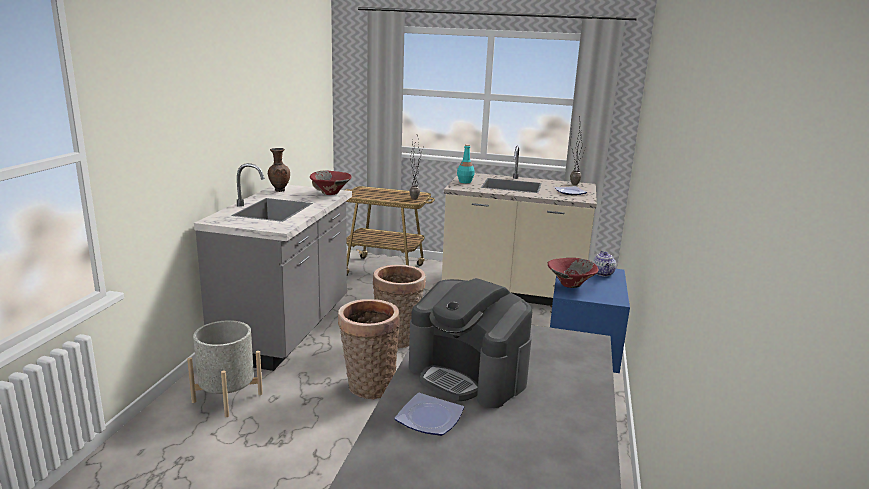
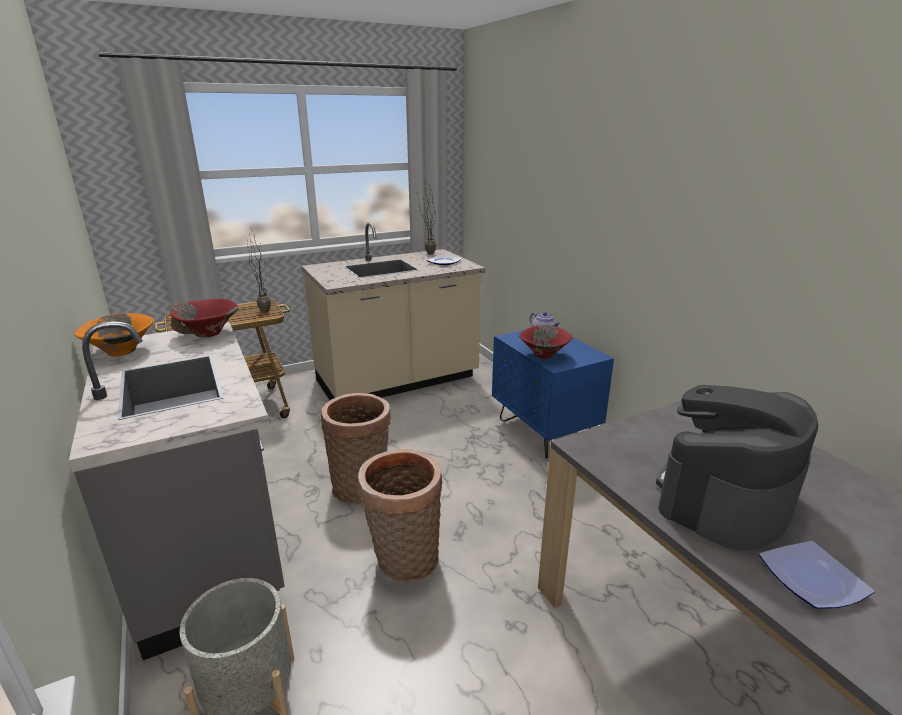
camera: 40 degrees left, 5 degrees up
brown vase [268,148,290,192] -> orange bowl [75,313,154,356]
coffee machine [409,278,532,408] -> coffee machine turned 135 degrees clockwise [656,385,818,550]
turquoise bottle [457,144,475,183] -> none

